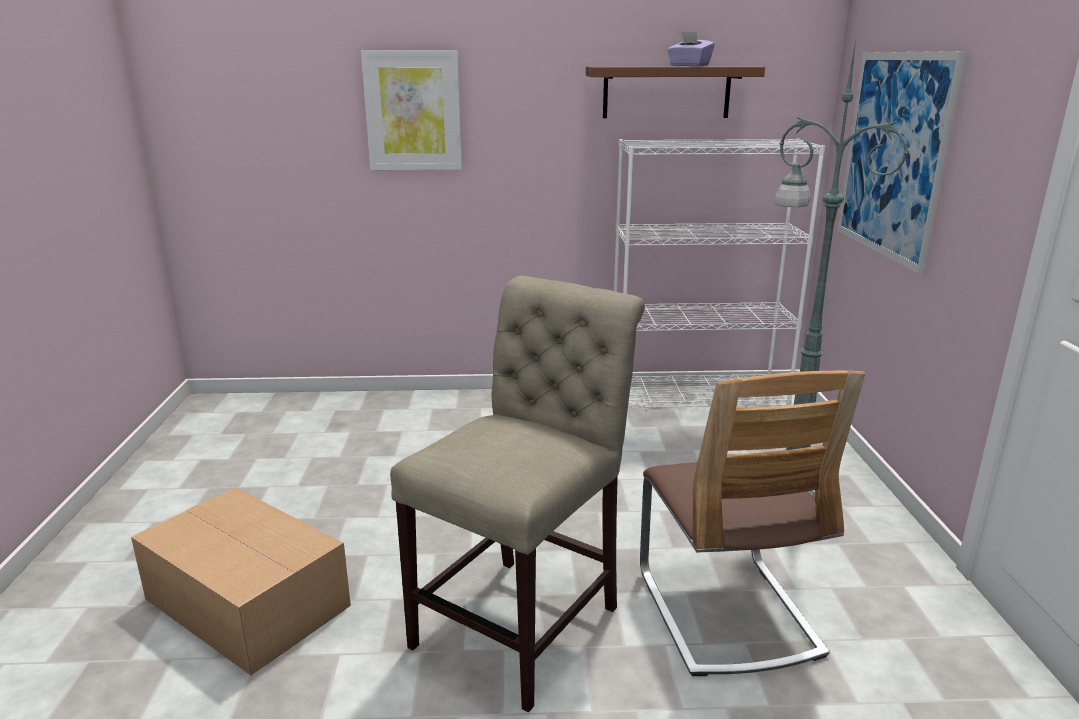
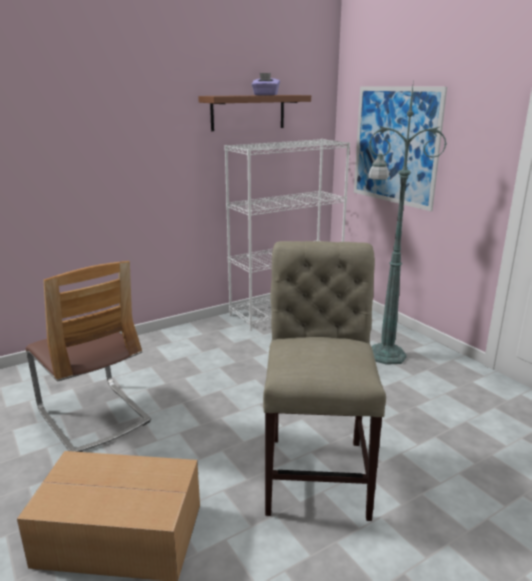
camera: 30 degrees left, 0 degrees up
picture [361,50,462,170] -> none
chair [640,371,865,676] -> chair moved to [25,261,151,452]

